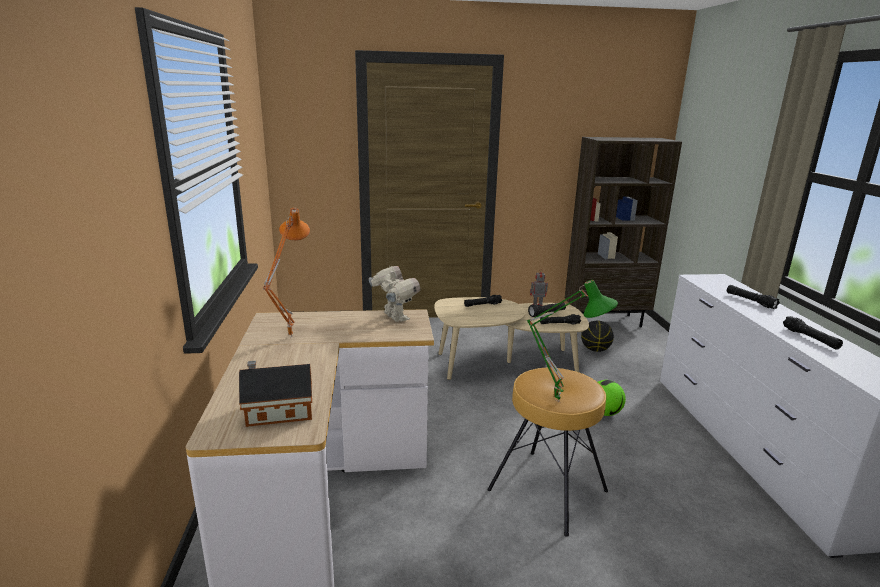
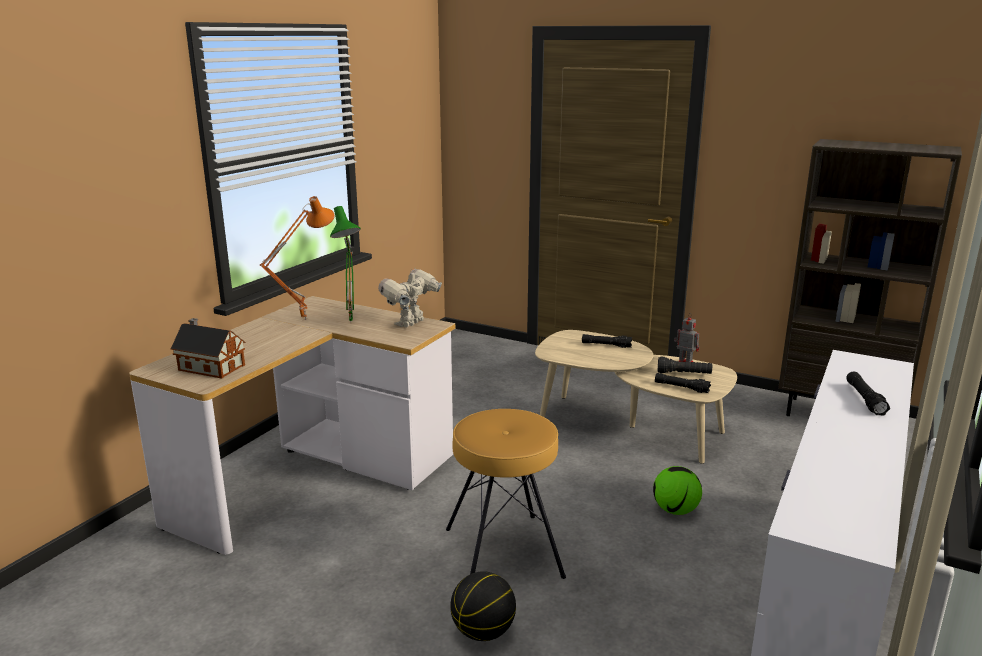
camera: 35 degrees right, 0 degrees up
toy robot [369,266,420,322] -> toy robot turned 150 degrees counterclockwise [378,267,442,327]
green table lamp [527,280,618,402] -> green table lamp moved to [330,206,361,324]
basketball [581,321,614,352] -> basketball moved to [450,571,516,641]
black flashlight [783,316,843,350] -> none

